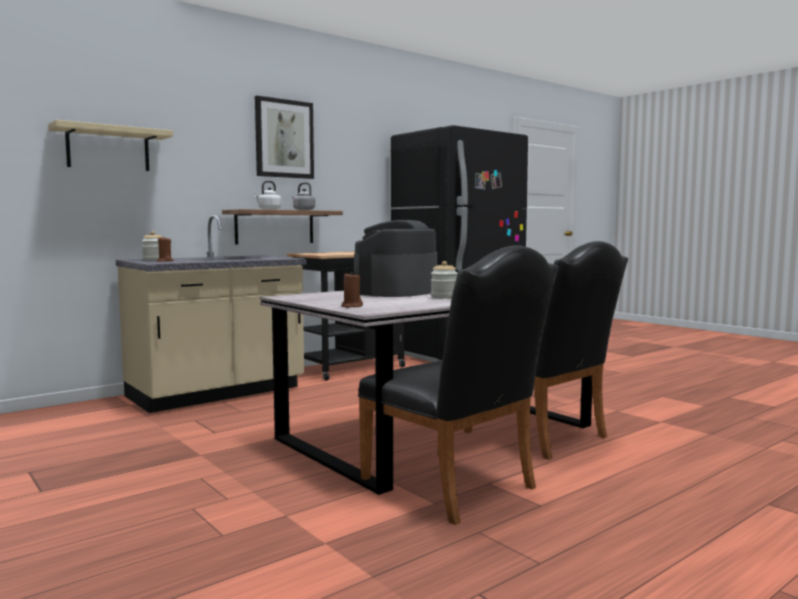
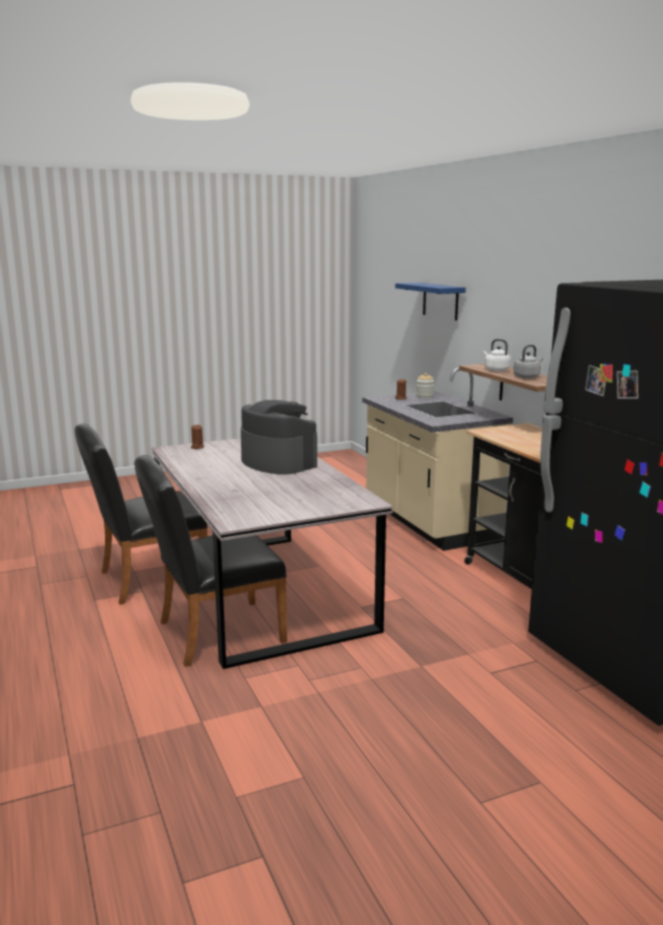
camera: 105 degrees right, 10 degrees up
beige shelf [48,120,173,171] -> blue shelf [395,283,466,321]
picture [255,96,314,179] -> none
jar [431,261,458,299] -> none

